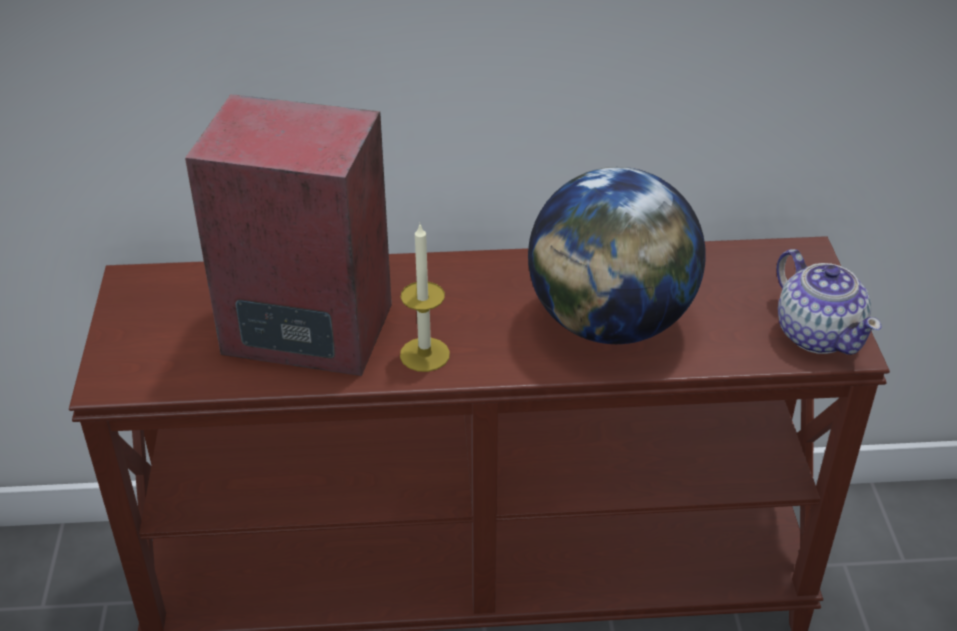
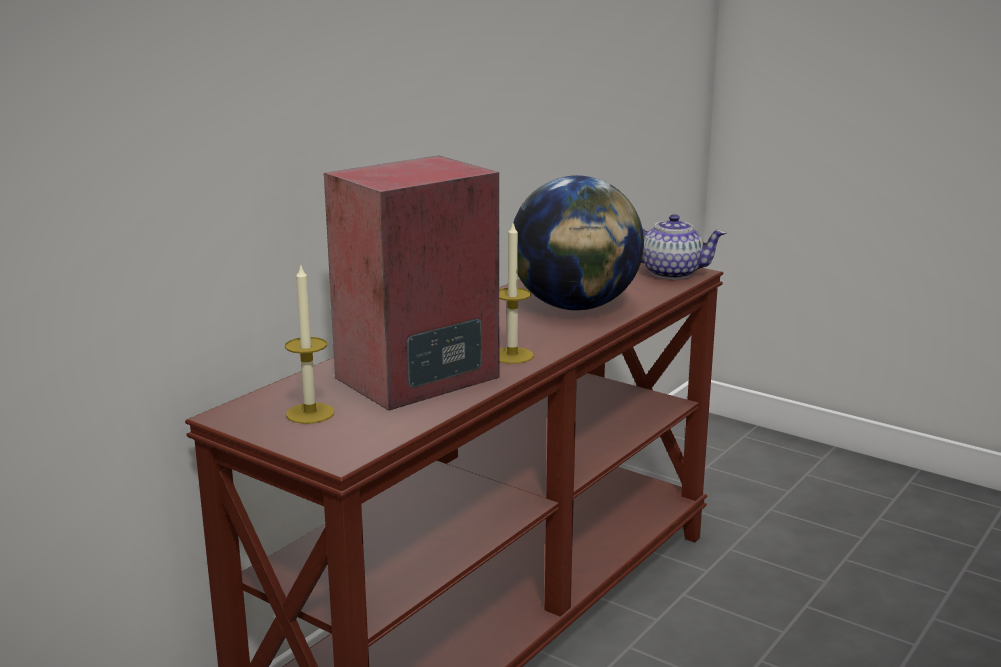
camera: 50 degrees left, 20 degrees down
none -> candle [285,263,334,424]

